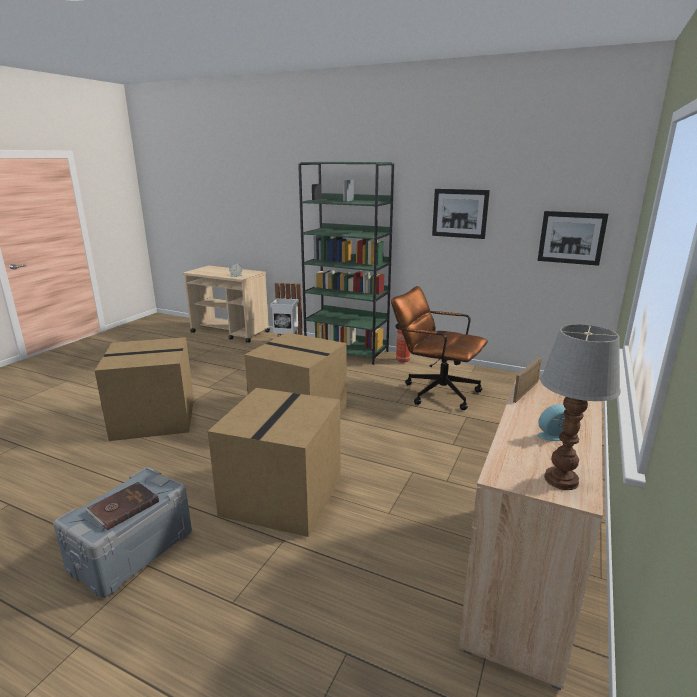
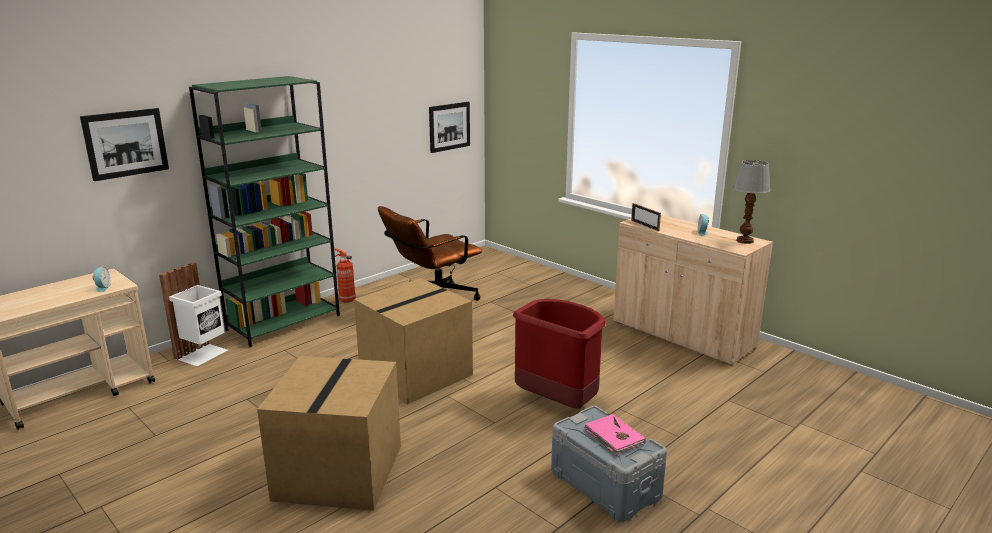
camera: 70 degrees left, 0 degrees up
brown book [85,482,159,530] -> pink book [584,414,646,455]
cardboard box [208,388,341,537] -> red trash can [513,299,606,409]
picture [432,189,490,239] -> picture moved to [80,108,169,181]

